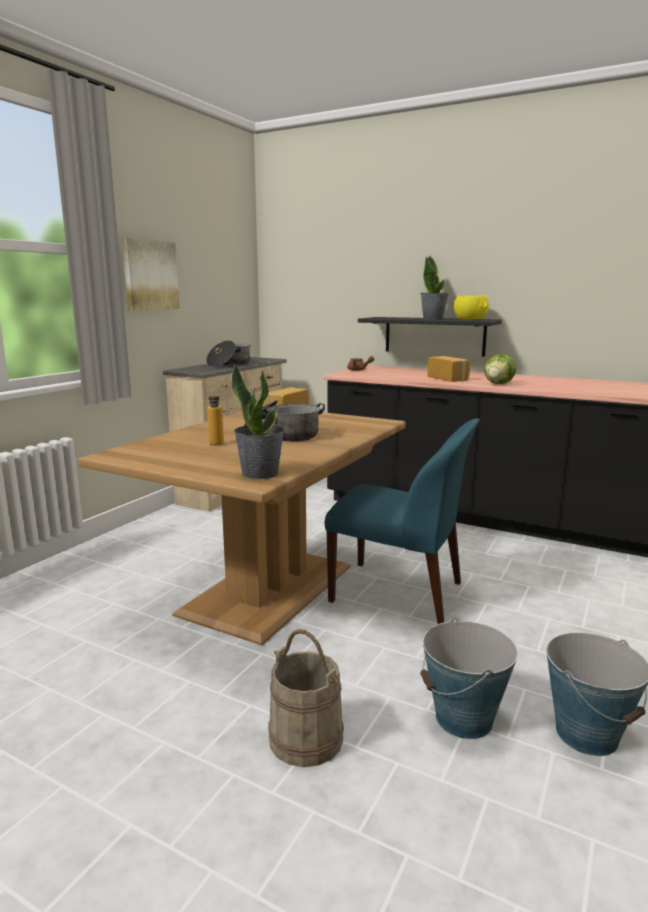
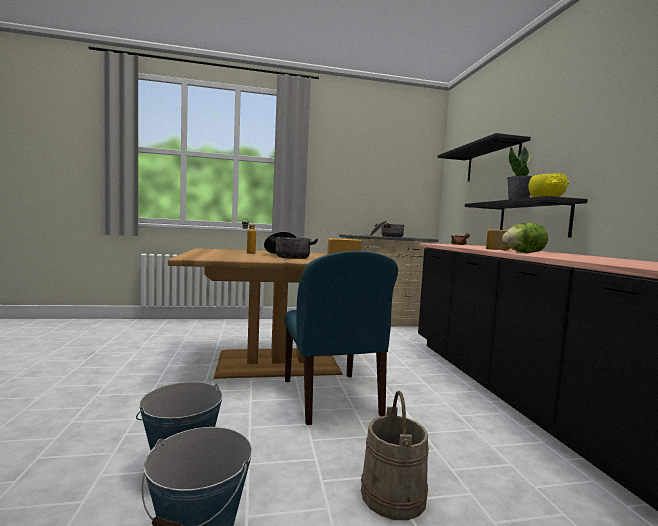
camera: 50 degrees right, 10 degrees down
picture [122,237,180,310] -> none
potted plant [231,364,284,479] -> none
beige bucket [268,629,344,767] -> beige bucket moved to [361,391,429,520]
none -> black shelf [438,133,531,181]

